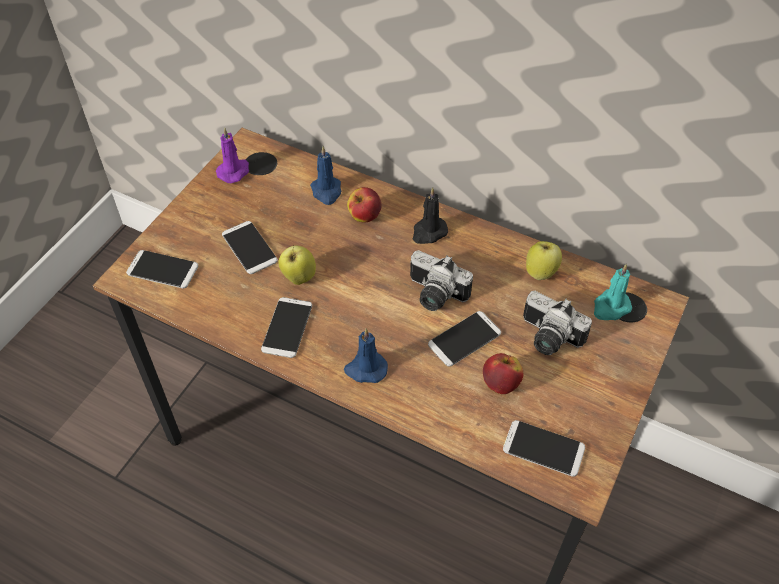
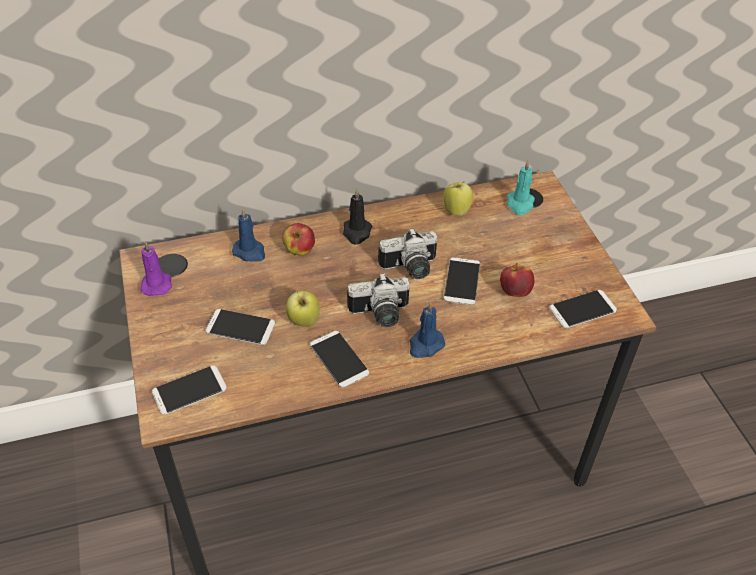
camera: 45 degrees left, 5 degrees down
camera [523,291,592,355] -> camera moved to [347,273,410,327]

